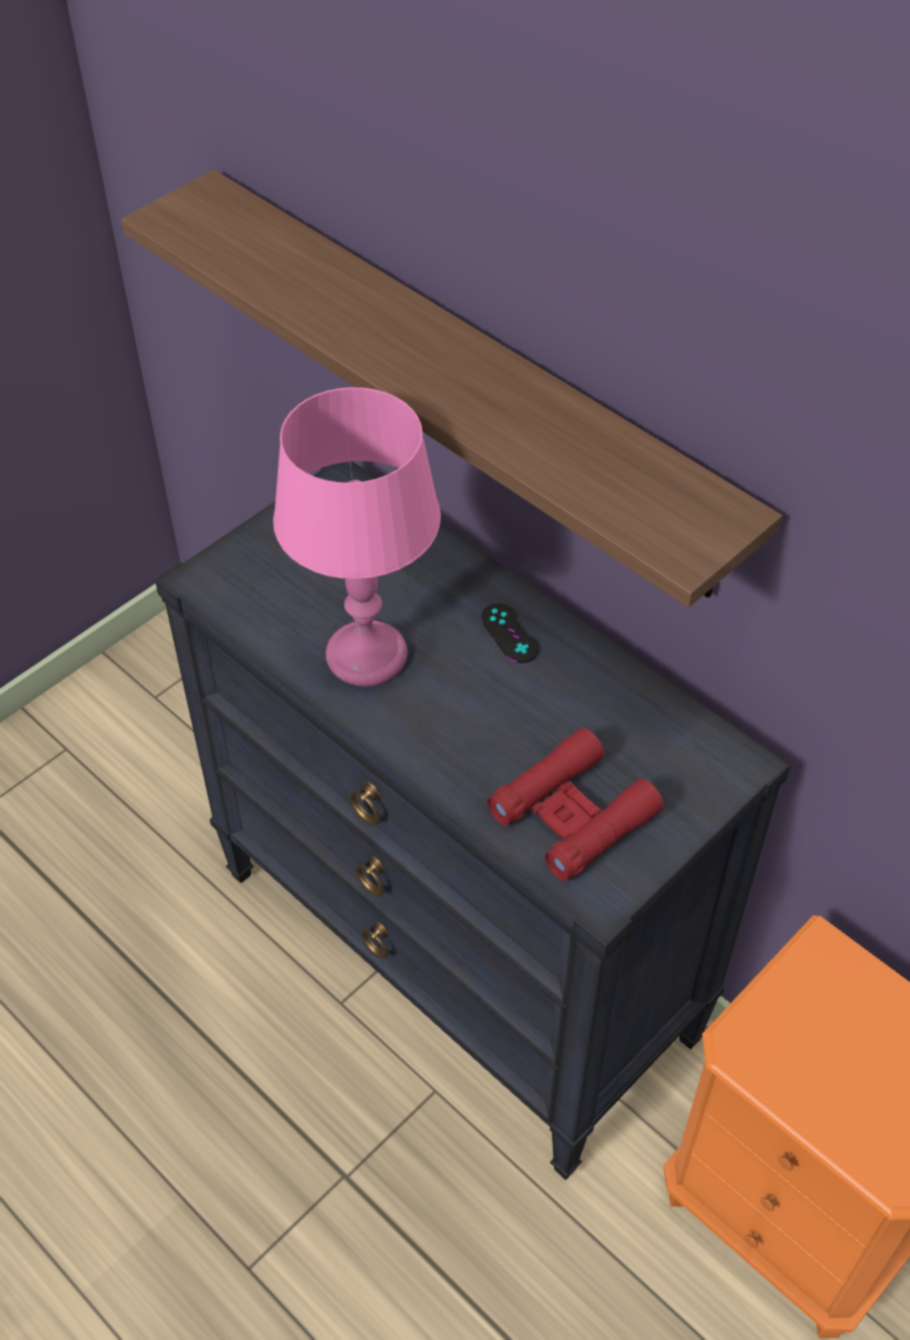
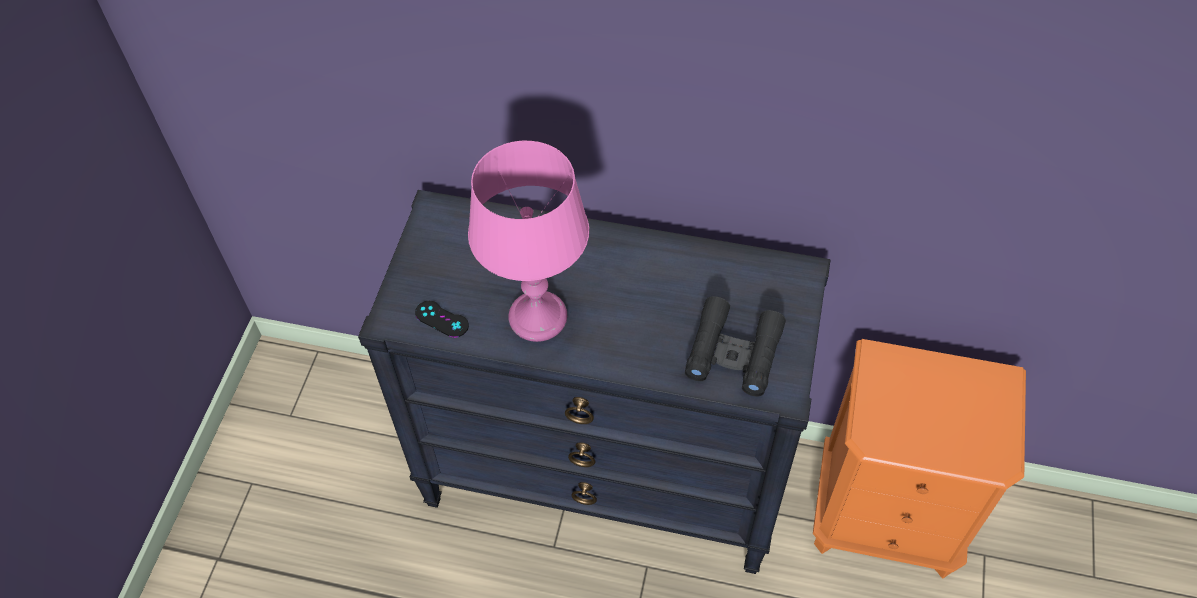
camera: 30 degrees left, 5 degrees up
shelf [121,170,782,608] -> none
black game controller [481,604,539,663] -> black game controller moved to [415,301,469,337]
red binoculars [487,728,664,881] -> black binoculars [685,296,786,396]

